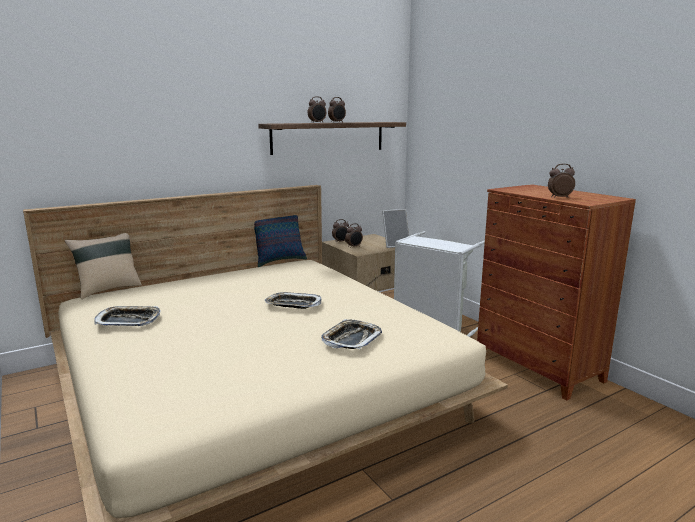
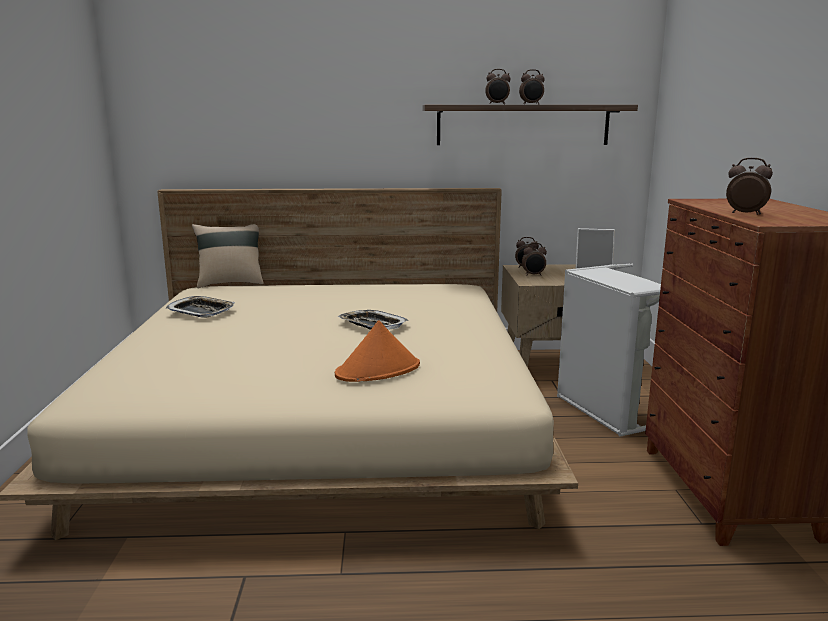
camera: 30 degrees right, 0 degrees up
blue pillow [254,215,307,267] -> none
tray [321,319,382,349] -> orange hat [335,321,420,382]

